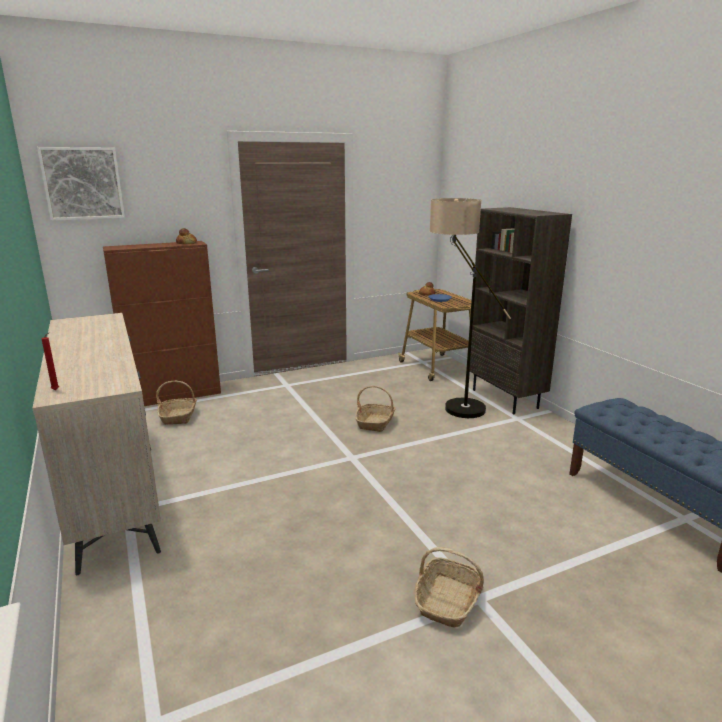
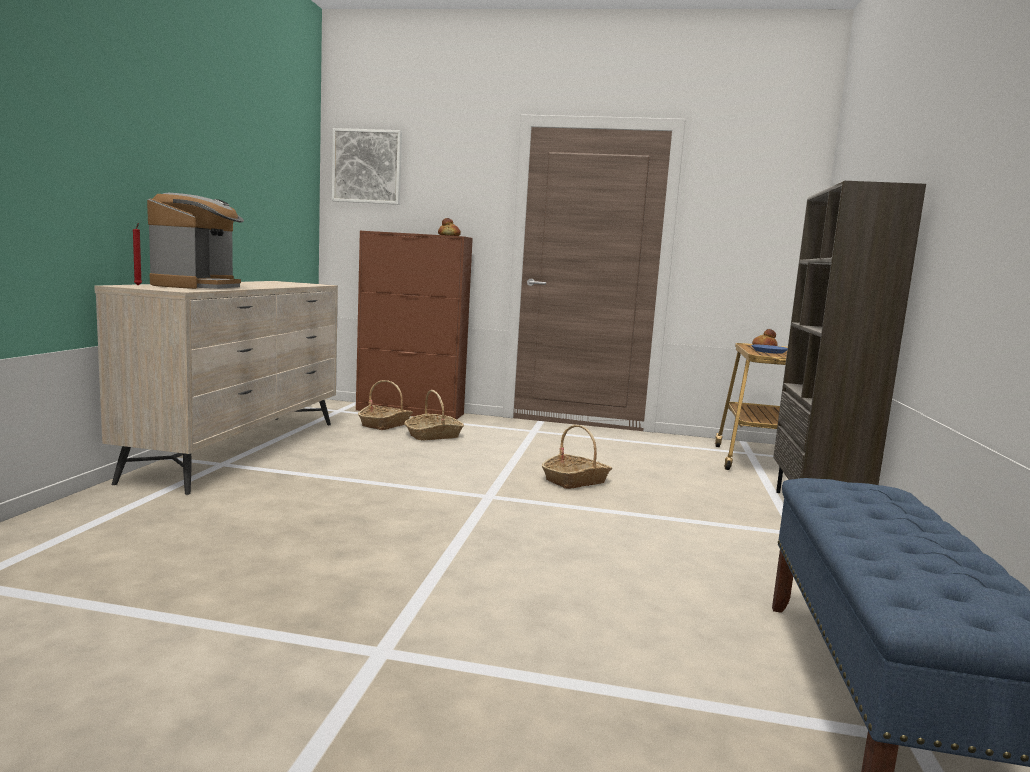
camera: 35 degrees right, 10 degrees down
basket [414,547,484,627] -> basket moved to [404,390,464,440]
floor lamp [430,198,511,418] -> none
none -> coffee machine [147,193,244,289]

